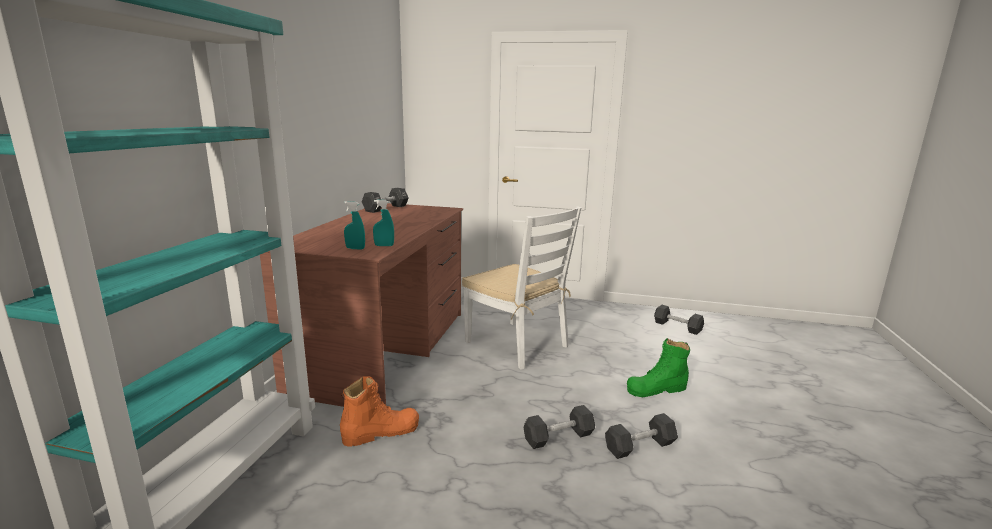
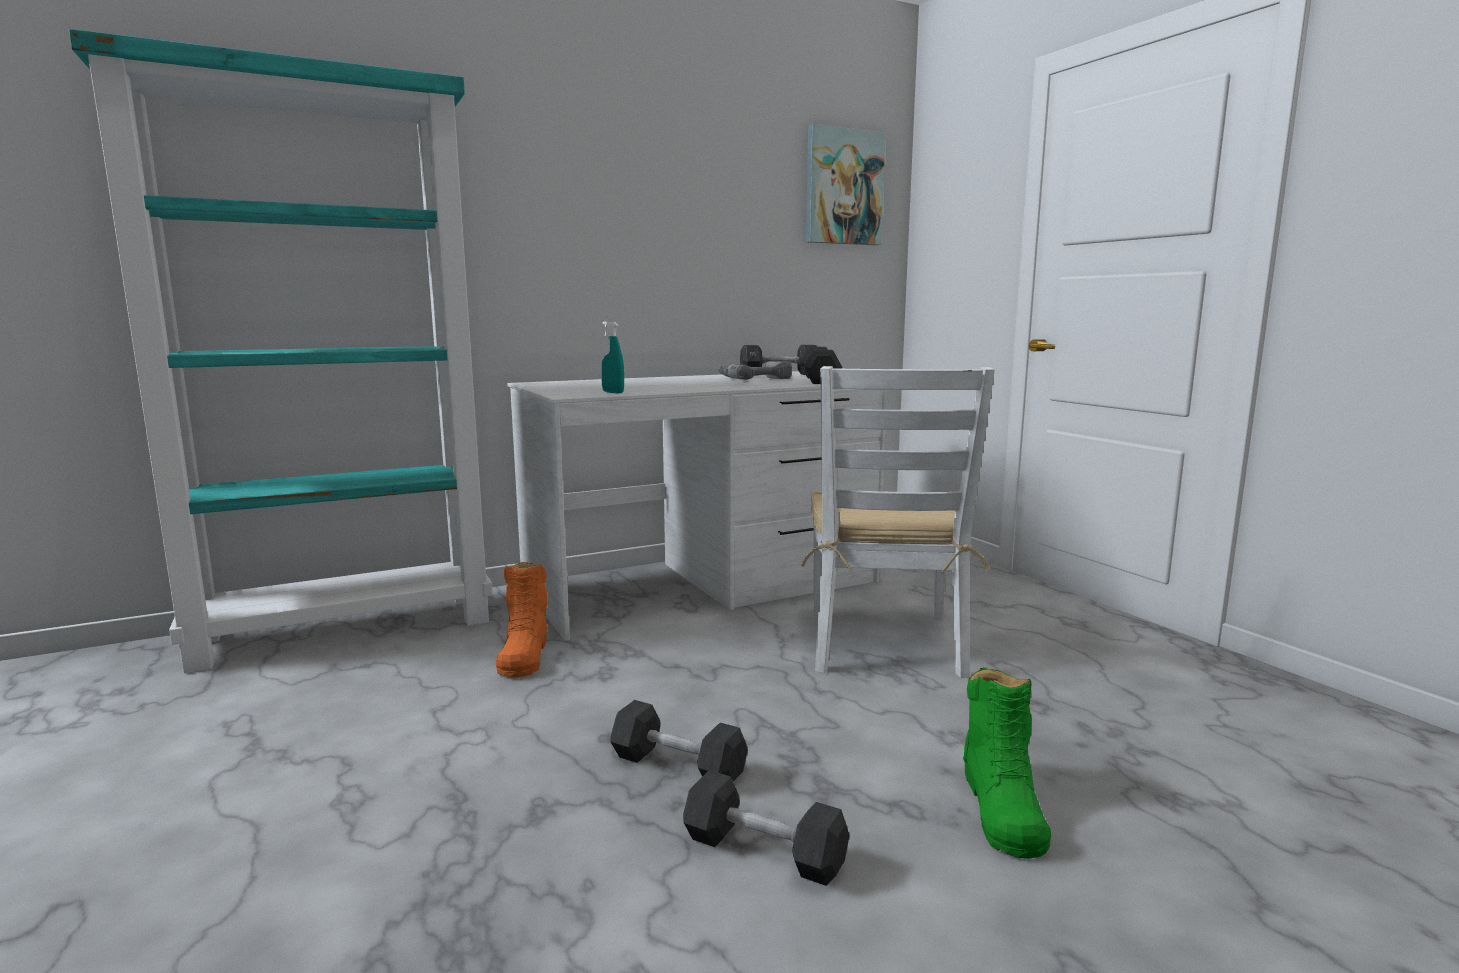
camera: 50 degrees right, 5 degrees down
brown desk [260,203,463,407] -> white desk [507,371,887,641]
orange boot [340,376,419,447] -> orange boot turned 60 degrees clockwise [496,562,547,678]
turquoise spray bottle [344,201,365,250] -> none
green boot [627,338,690,397] -> green boot turned 120 degrees counterclockwise [963,668,1051,859]
black dumbbell [654,305,704,335] -> black dumbbell moved to [799,347,842,384]
none -> power drill [718,361,792,380]
none -> picture [806,124,886,245]

